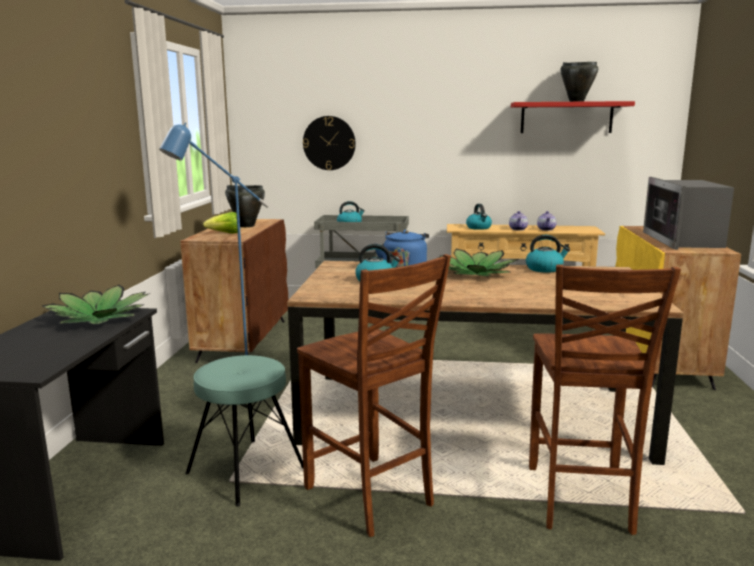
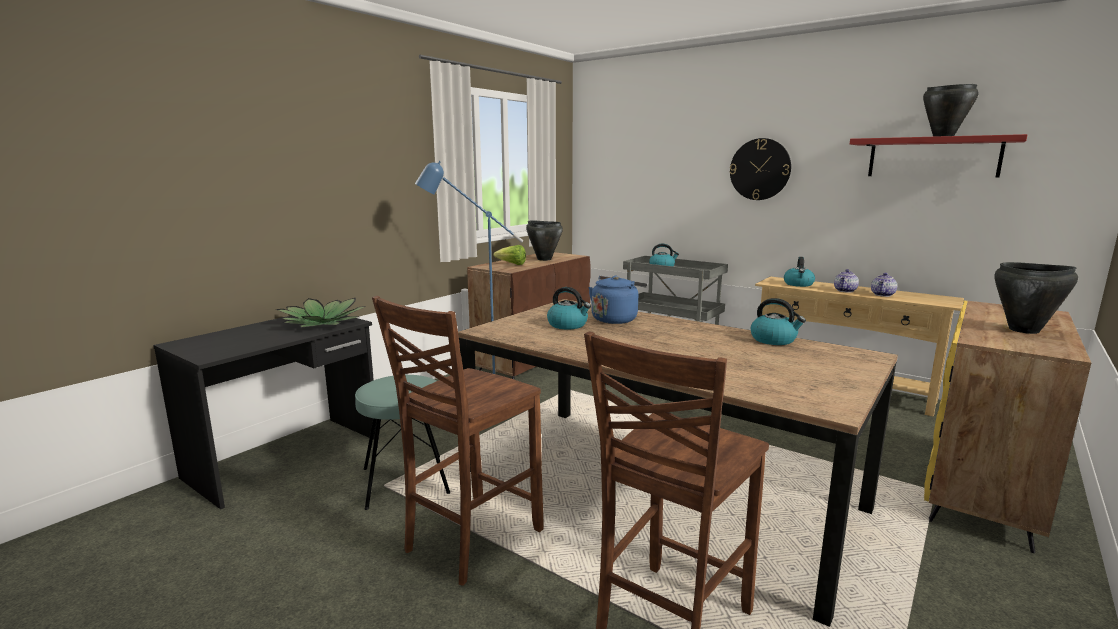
camera: 30 degrees right, 0 degrees up
brown chair [297,254,451,537] -> brown chair turned 45 degrees clockwise [372,296,544,586]
wall clock [303,116,356,170] -> wall clock moved to [730,138,791,200]
potted plant [438,249,519,277] -> none
microwave [643,177,734,250] -> black cooking pot [994,262,1078,334]

